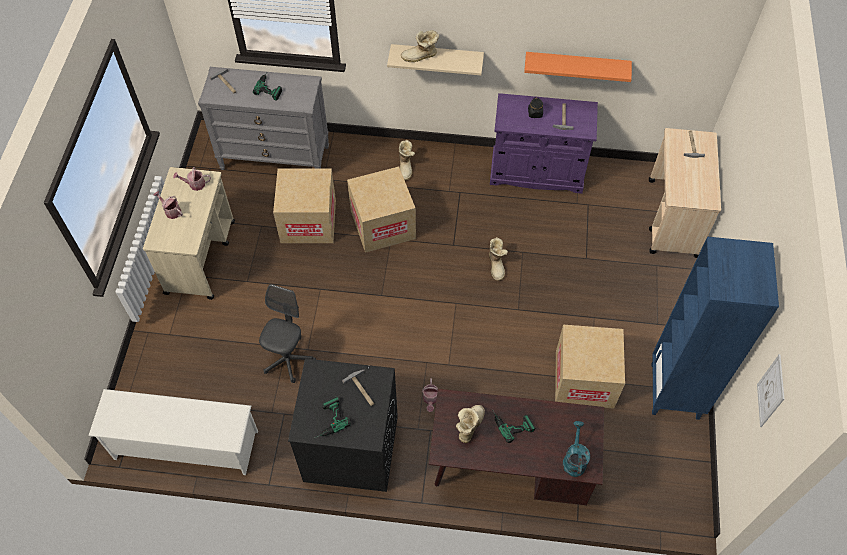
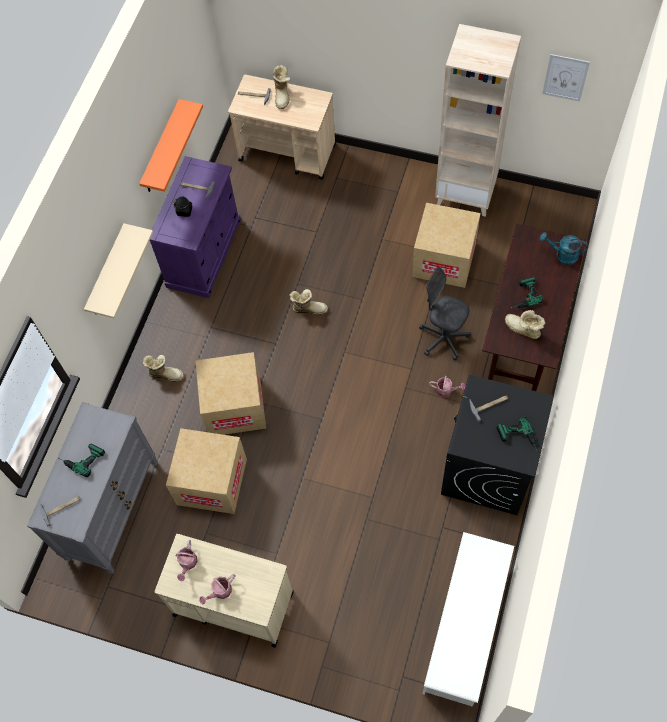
camera: 75 degrees left, 5 degrees up
grey office chair [259,284,316,383] -> grey office chair moved to [419,267,471,360]
boot [401,30,439,62] -> boot moved to [273,65,291,109]
blue bookcase [651,237,779,420] -> beige bookcase [435,24,521,217]

